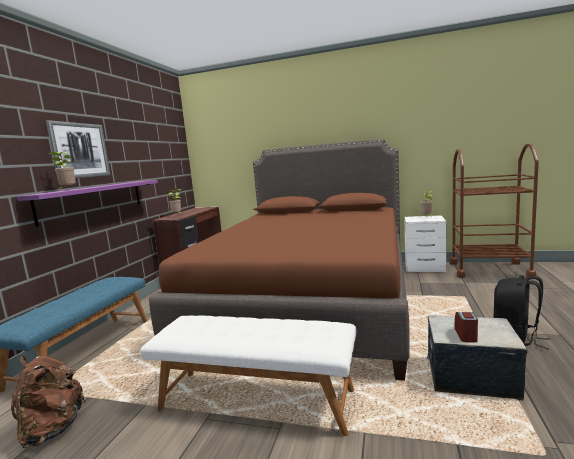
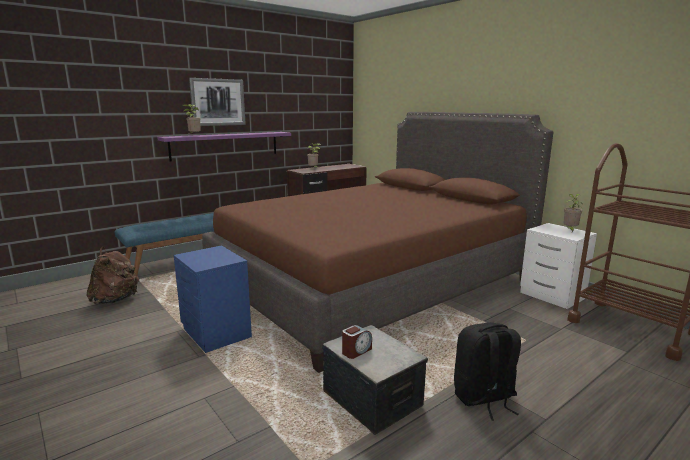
camera: 35 degrees right, 5 degrees up
white bench [140,315,356,436] -> blue nightstand [174,245,252,353]

